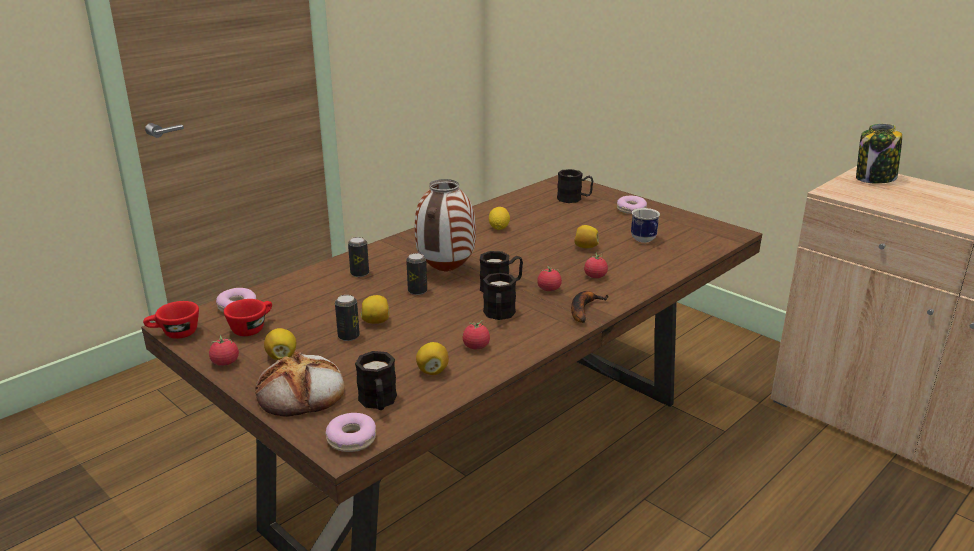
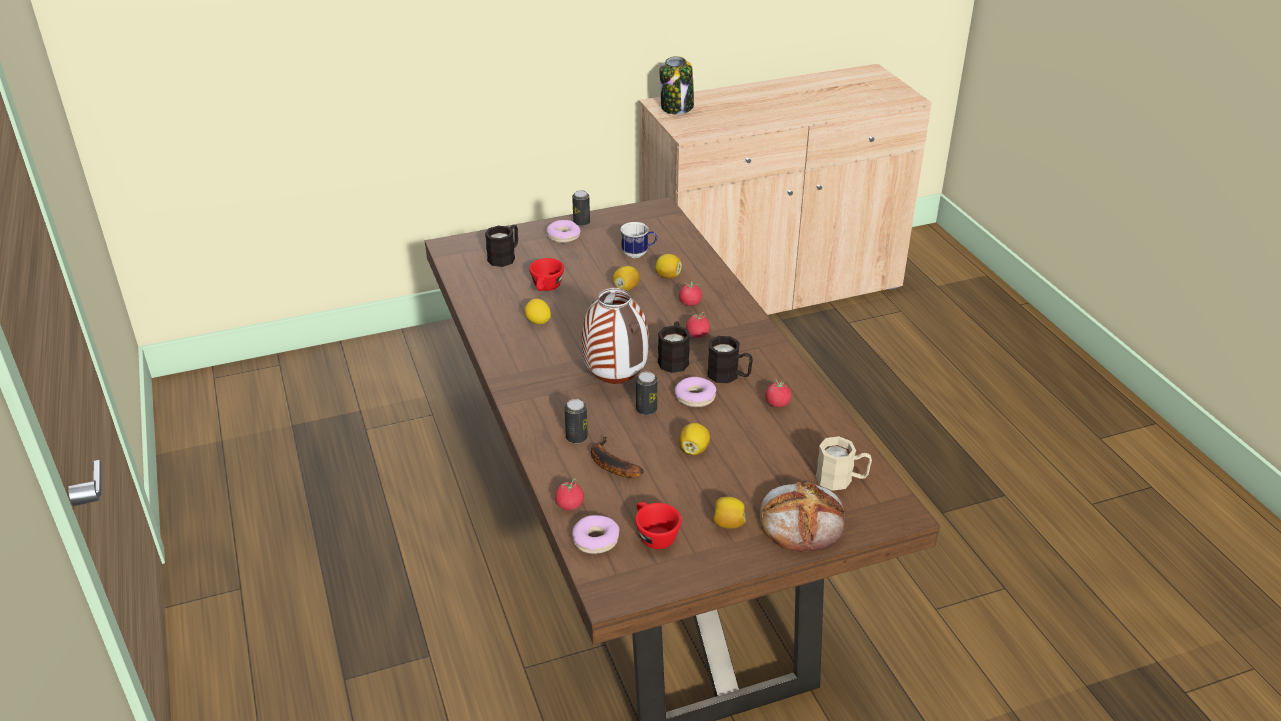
camera: 65 degrees left, 10 degrees up
red cup [143,301,199,339] -> red cup moved to [529,258,564,291]
tomato [209,336,239,366] -> tomato moved to [555,479,584,510]
donut [326,413,376,452] -> donut moved to [675,377,716,407]
can [335,295,360,341] -> can moved to [572,190,590,226]
black mug [355,351,397,410] -> beige mug [816,436,872,491]
lemon [416,342,449,375] -> lemon moved to [655,254,682,279]
banana [571,291,609,323] -> banana moved to [591,436,644,478]

